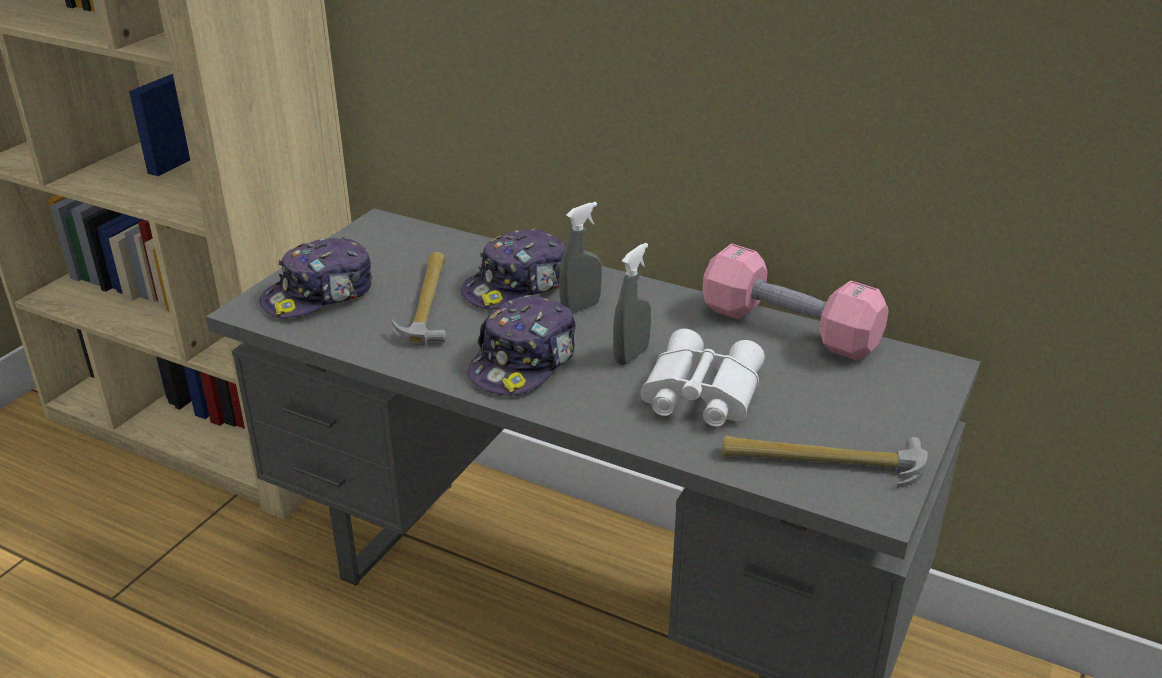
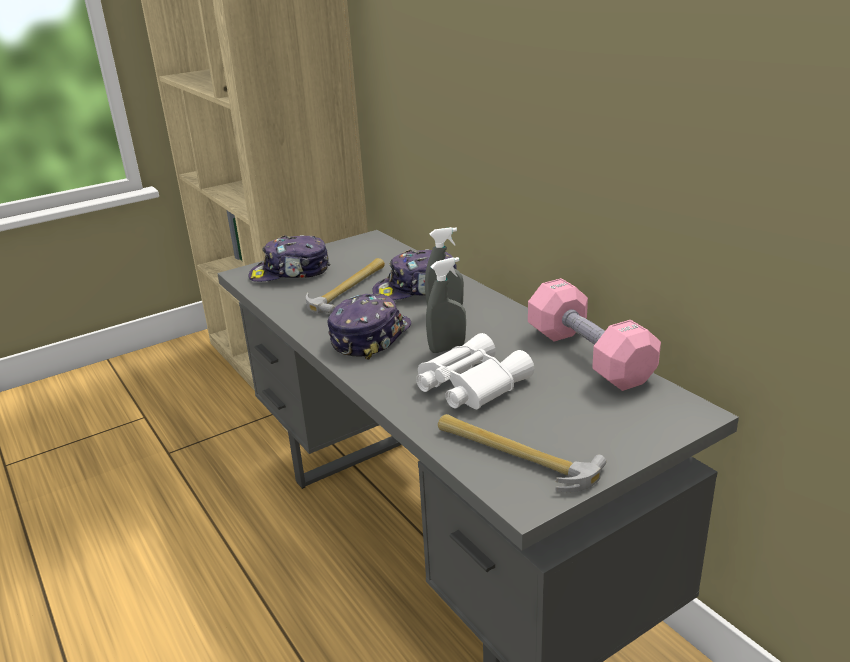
camera: 30 degrees right, 5 degrees down
cap [468,295,576,396] -> cap turned 150 degrees clockwise [327,294,411,360]

